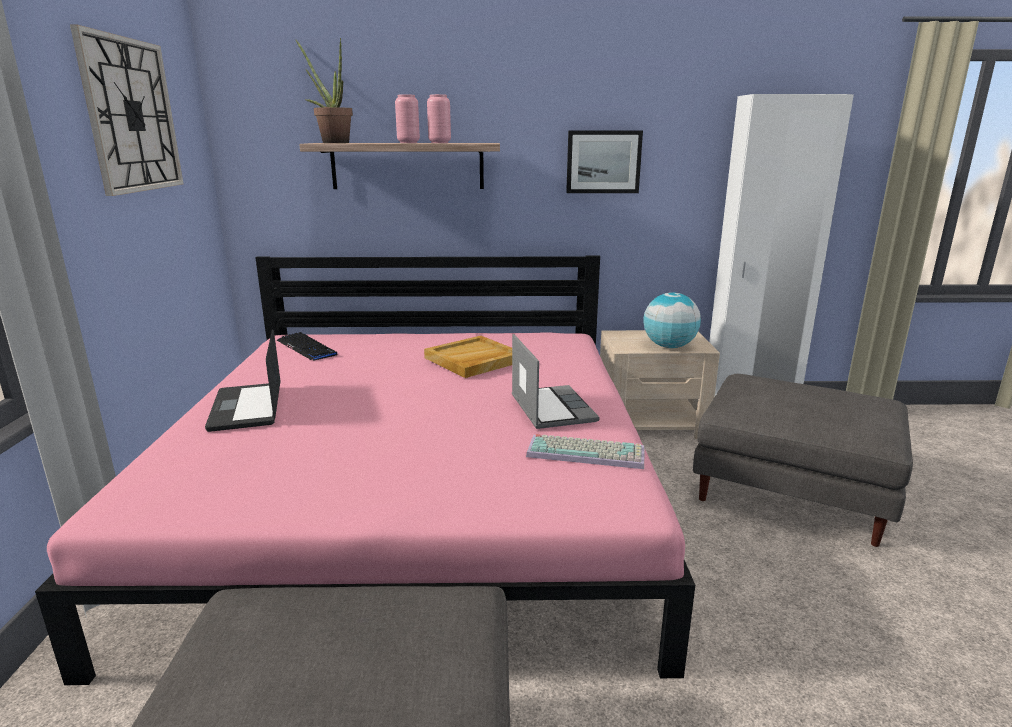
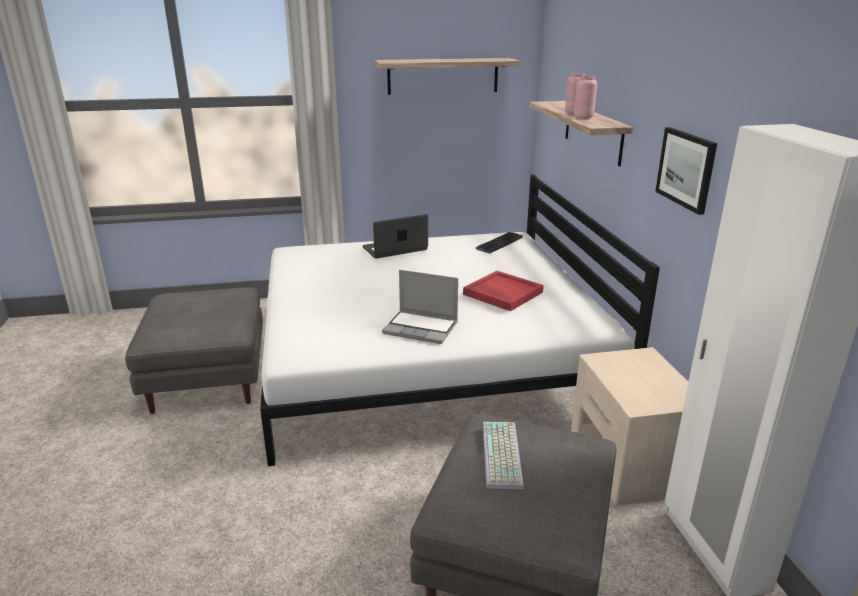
camera: 80 degrees right, 5 degrees up
pink bed [35,256,695,685] -> white bed [260,175,660,466]
wall clock [70,25,184,196] -> shelf [375,58,520,95]
potted plant [296,38,353,143] -> none
beige tray [424,336,512,378] -> red tray [463,271,544,311]
laptop [512,334,600,429] -> laptop turned 45 degrees clockwise [382,270,458,344]
keyboard [526,434,645,469] -> keyboard moved to [483,422,524,489]
globe [643,292,701,348] -> none

